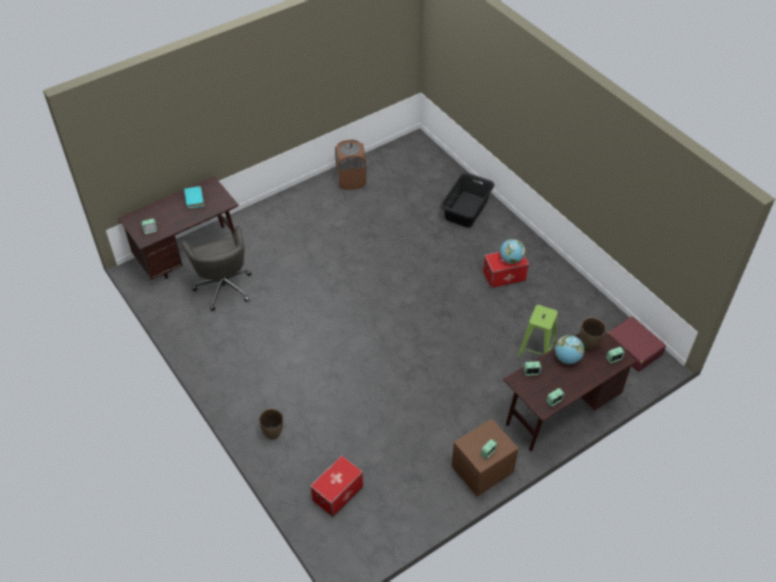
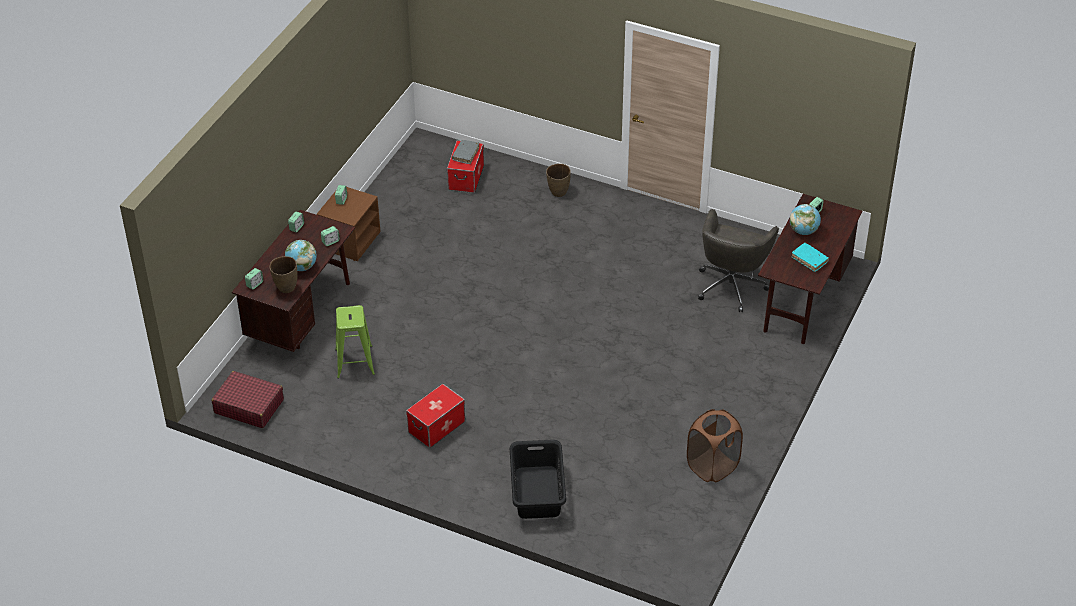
camera: 150 degrees right, 5 degrees down
grey office chair [182,226,251,311] -> grey office chair turned 105 degrees counterclockwise [698,209,779,312]
globe [500,239,525,264] -> globe moved to [790,204,821,235]
none -> grey book [452,140,479,164]

